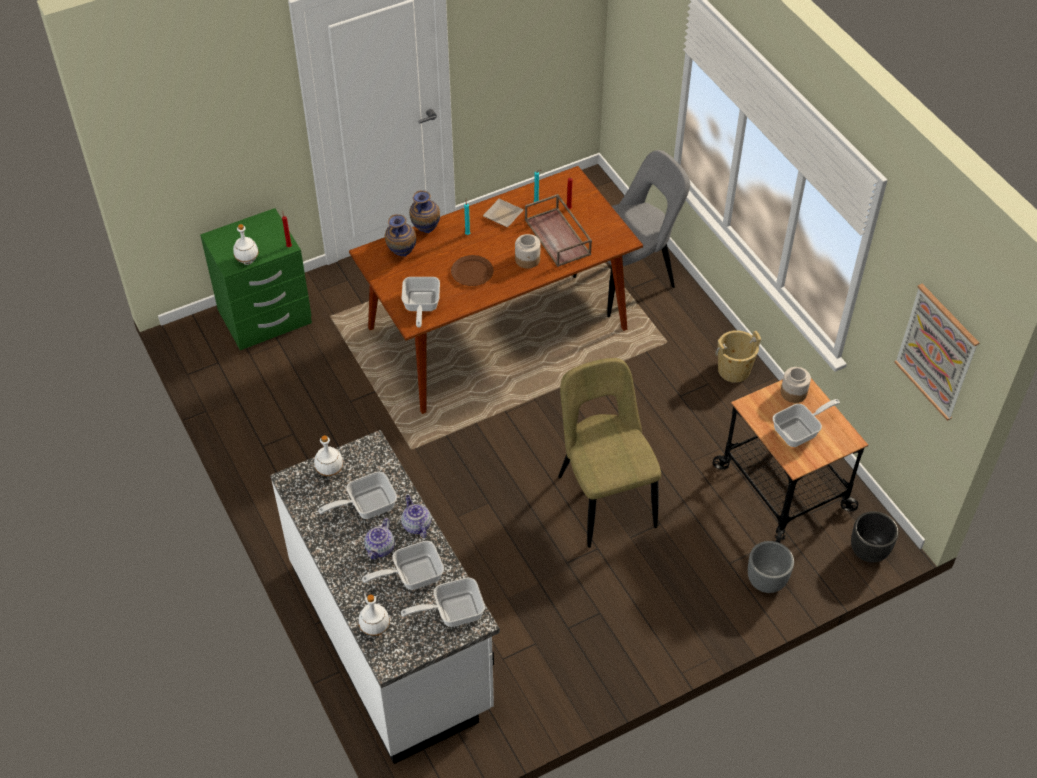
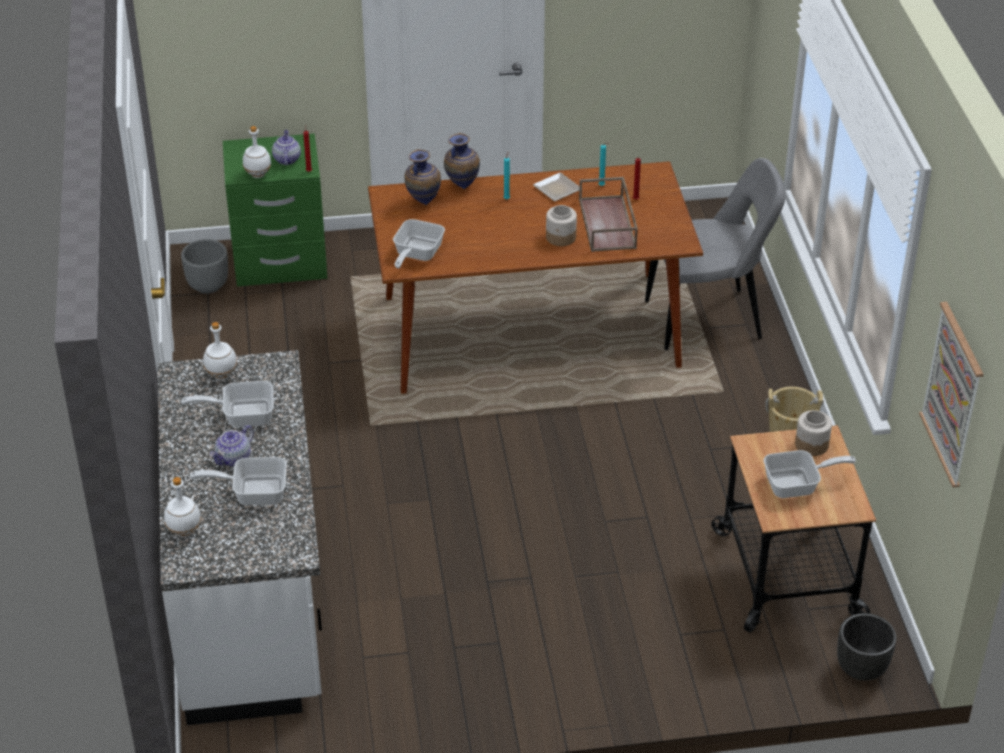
camera: 20 degrees right, 10 degrees down
teapot [401,495,431,538] -> teapot moved to [272,130,301,165]
frying pan [401,577,485,627] -> none
brown plate [451,255,494,286] -> none
beige chair [558,358,661,548] -> none
grey planter [748,541,794,593] -> grey planter moved to [181,239,228,294]

